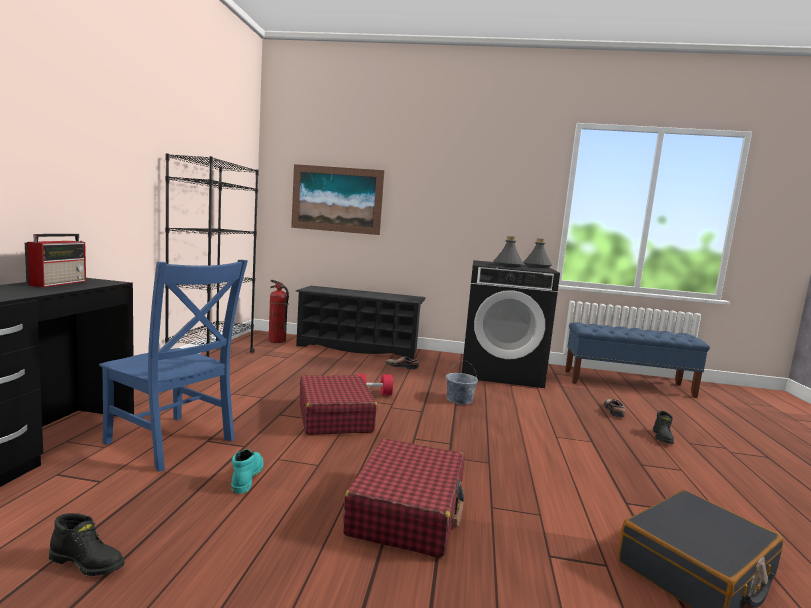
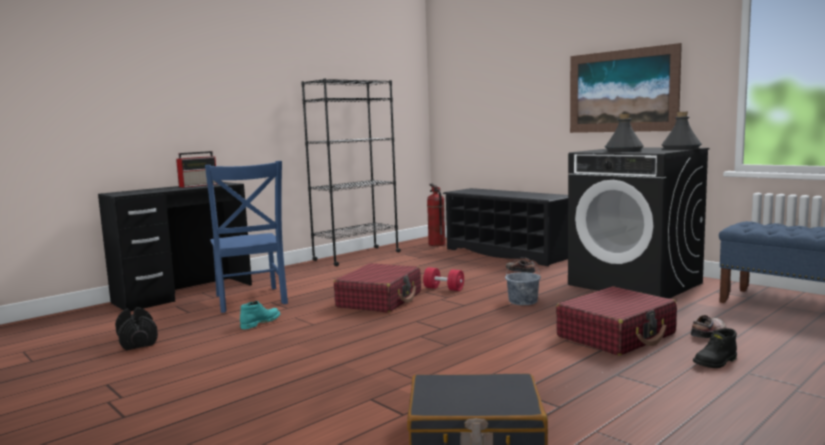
camera: 40 degrees right, 0 degrees up
black boot [49,513,124,576] -> black dumbbell [115,307,158,350]
picture [291,164,384,235] -> picture moved to [570,43,682,133]
red suitcase [343,439,465,558] -> red suitcase moved to [556,287,677,356]

